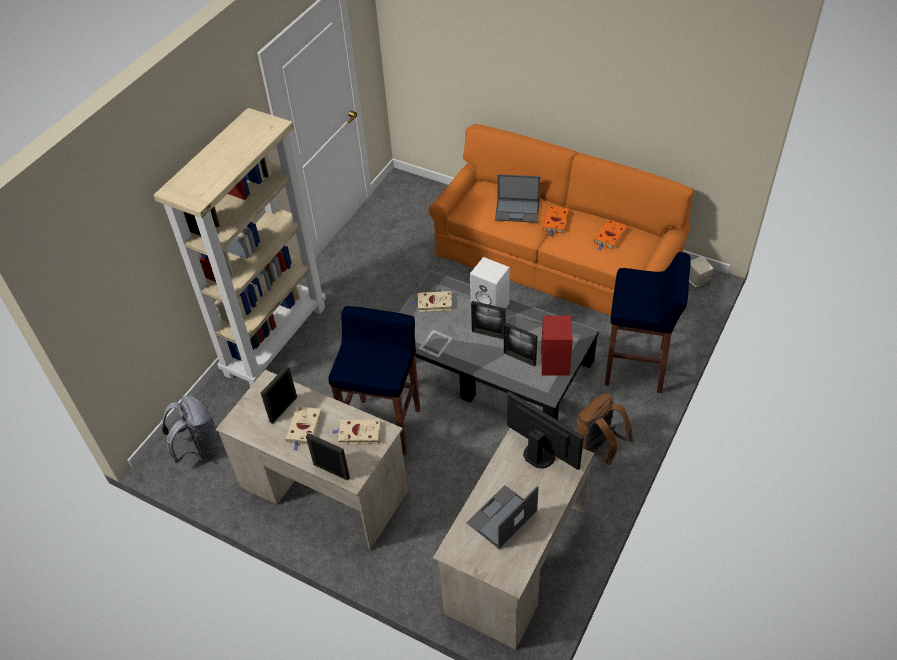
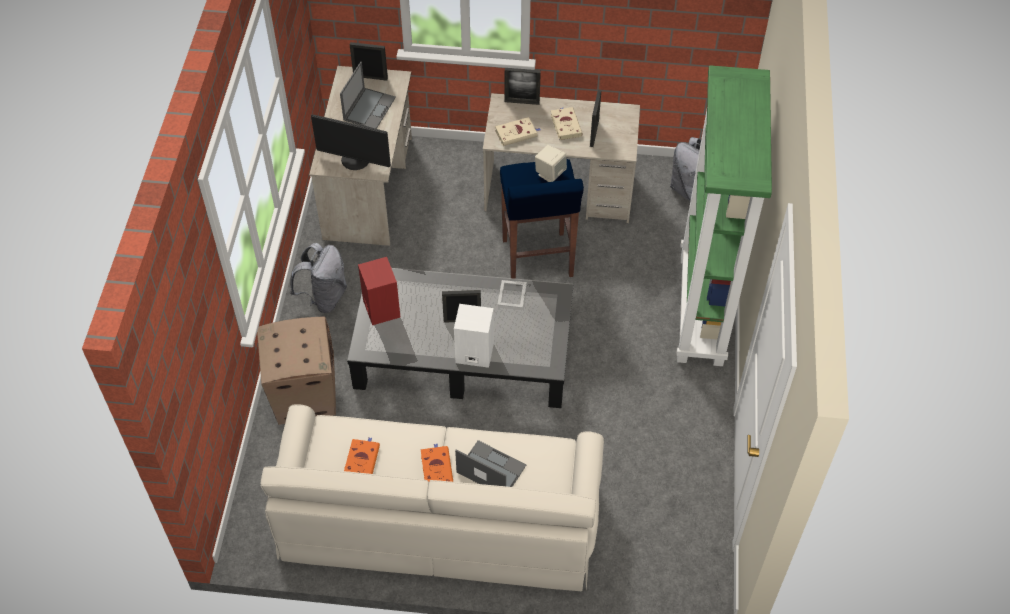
camera: 155 degrees right, 5 degrees up
beige bookcase [153,108,326,387] -> green bookcase [676,65,772,366]
beige book [412,291,452,312] -> none
orange sofa [428,124,694,316] -> beige sofa [261,405,604,591]
laptop [495,174,541,223] -> laptop turned 45 degrees clockwise [455,440,526,487]
picture frame [504,323,537,367] -> picture frame moved to [350,42,388,81]
brown backpack [577,394,633,465] -> grey backpack [290,243,347,313]
blue stool [605,252,691,393] -> cardboard box [257,316,336,425]
beige speaker [689,256,714,287] -> beige speaker moved to [535,145,567,182]

